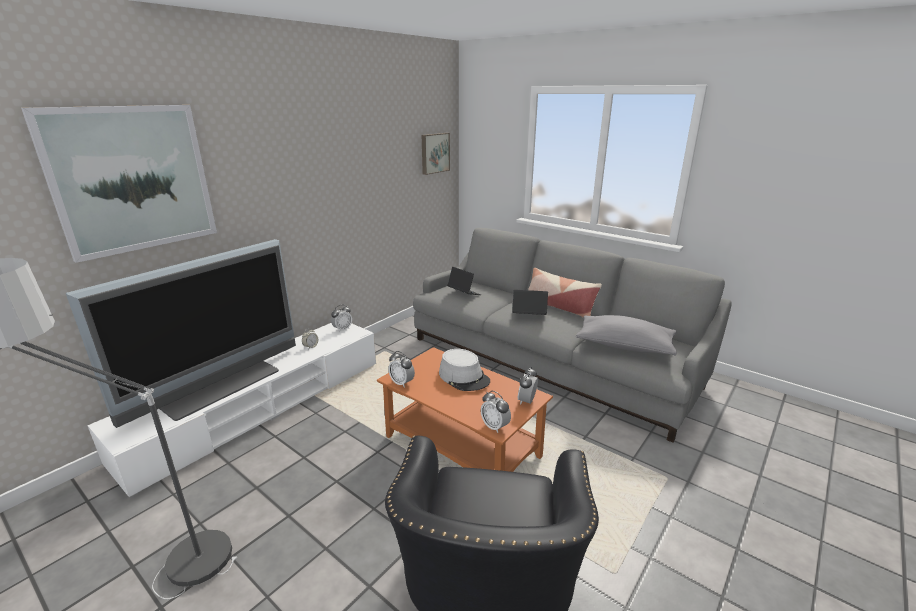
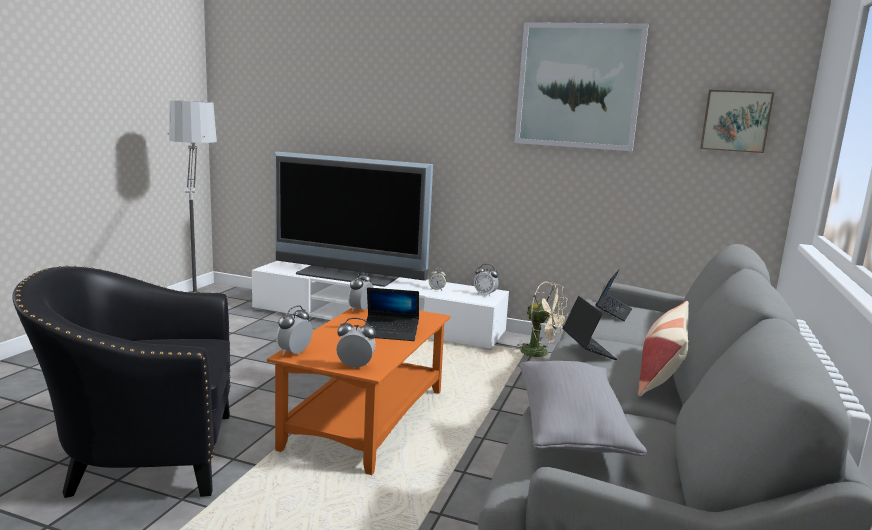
camera: 70 degrees right, 10 degrees down
picture [21,105,217,263] -> picture moved to [514,22,649,151]
grey hat [439,349,490,391] -> laptop [365,287,419,341]
none -> beige fan [517,282,569,361]

